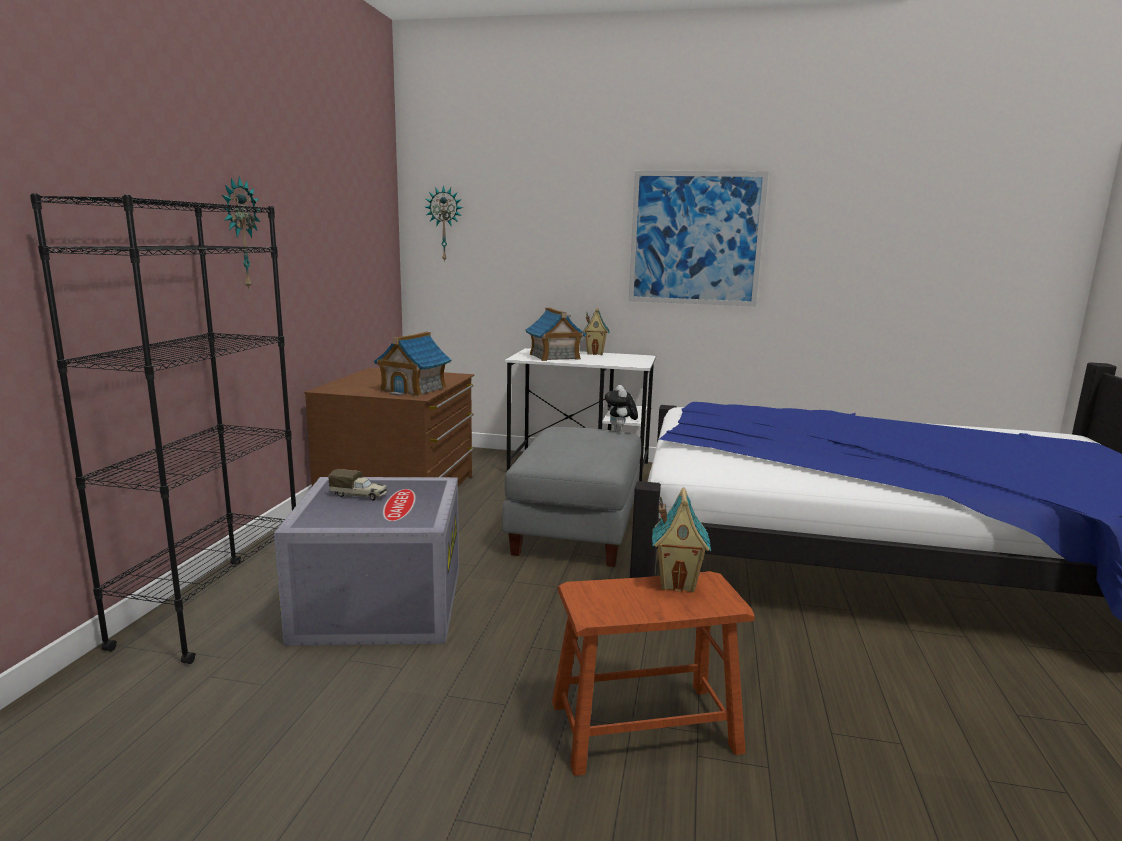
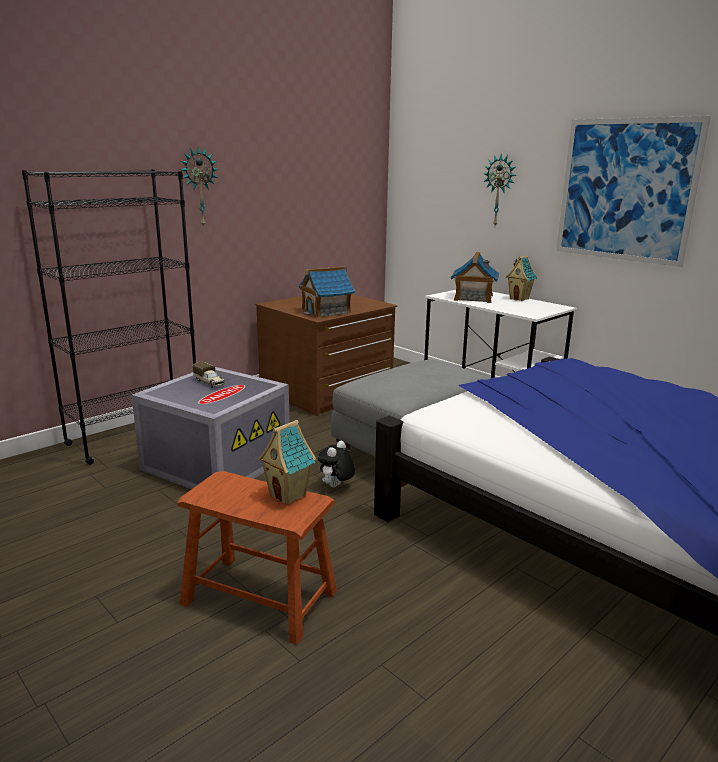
camera: 35 degrees right, 5 degrees up
wall clock [425,185,463,262] -> wall clock moved to [484,153,516,225]
plush toy [605,385,638,432] -> plush toy moved to [318,441,355,487]

